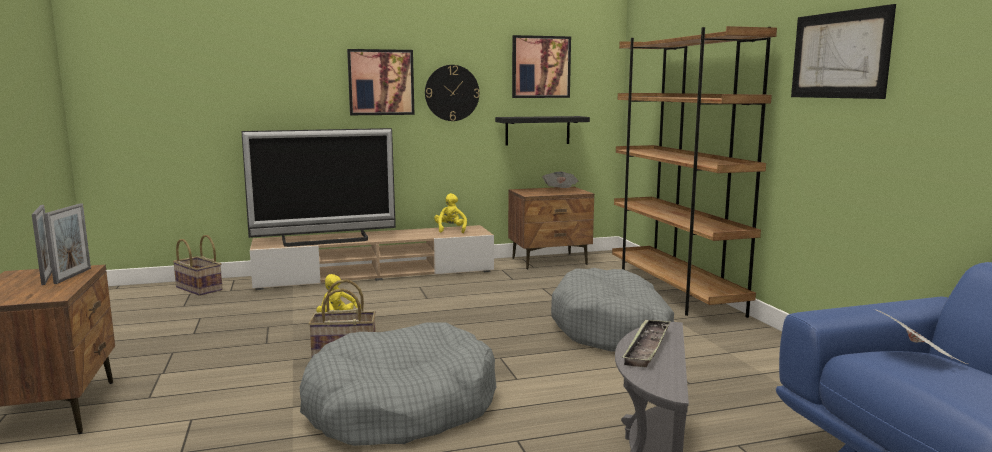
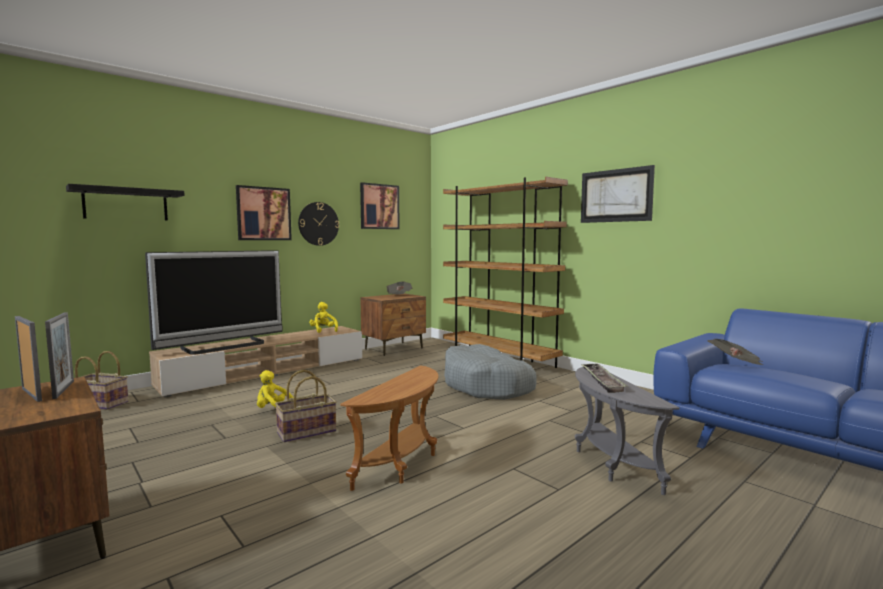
camera: 25 degrees left, 5 degrees down
grey dog bed [300,322,497,446] -> brown side table [340,365,439,491]
black shelf [495,116,590,146] -> black shelf moved to [66,184,185,221]

